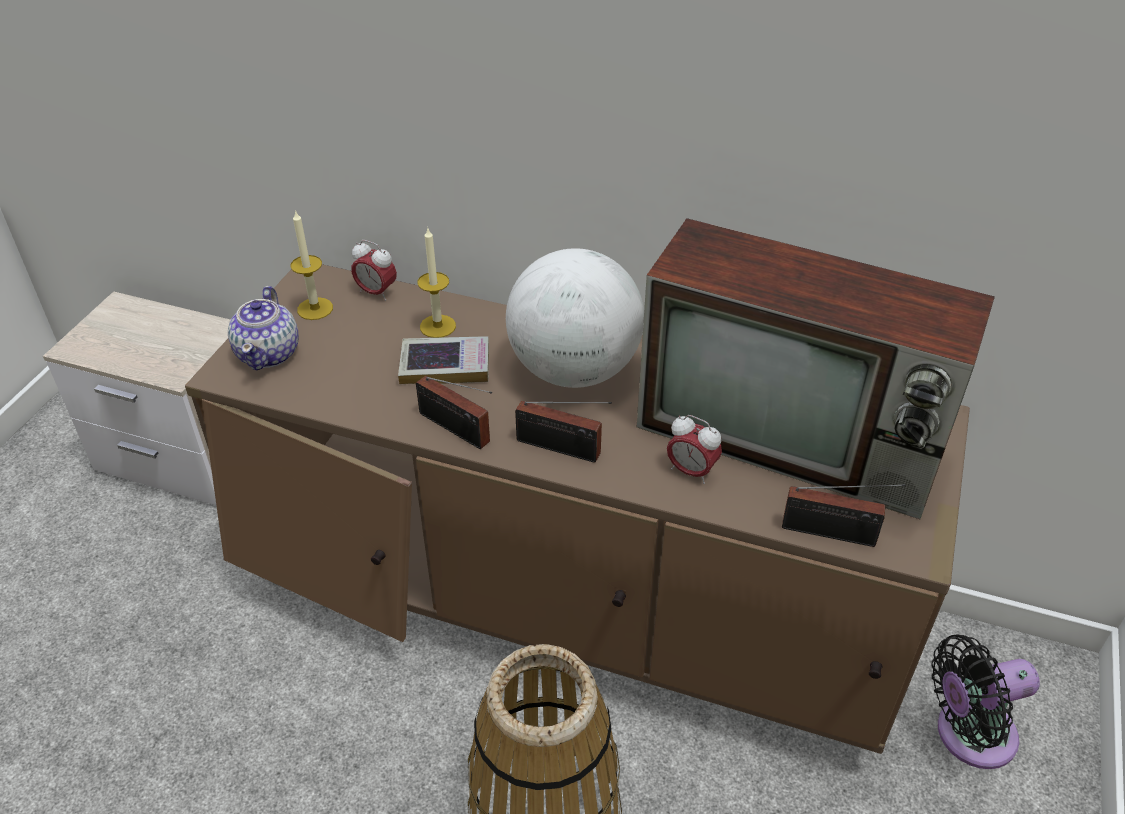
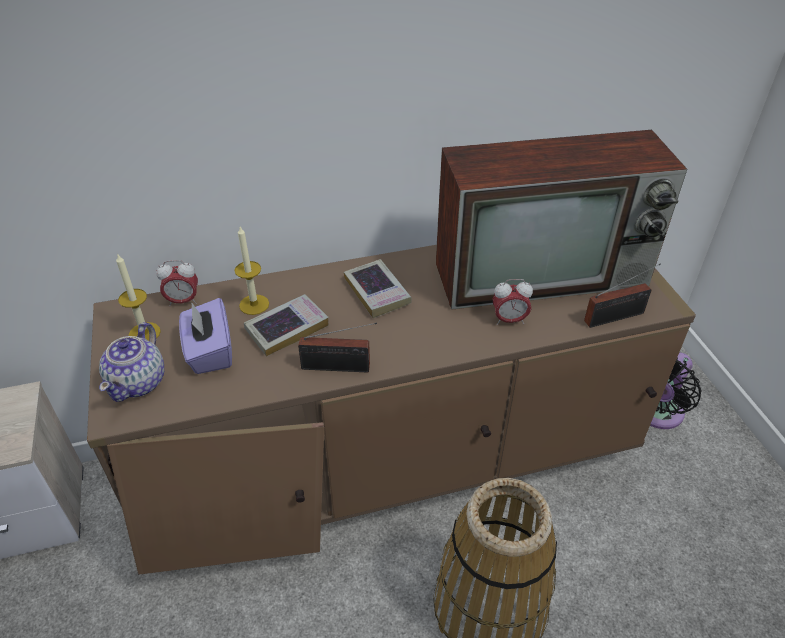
camera: 35 degrees left, 0 degrees up
teapot [228,286,299,371] -> teapot turned 45 degrees clockwise [99,322,164,402]
globe [506,248,644,388] -> book [344,259,412,318]
radio [515,401,612,463] -> none
none -> purple tissue box [179,298,232,374]

